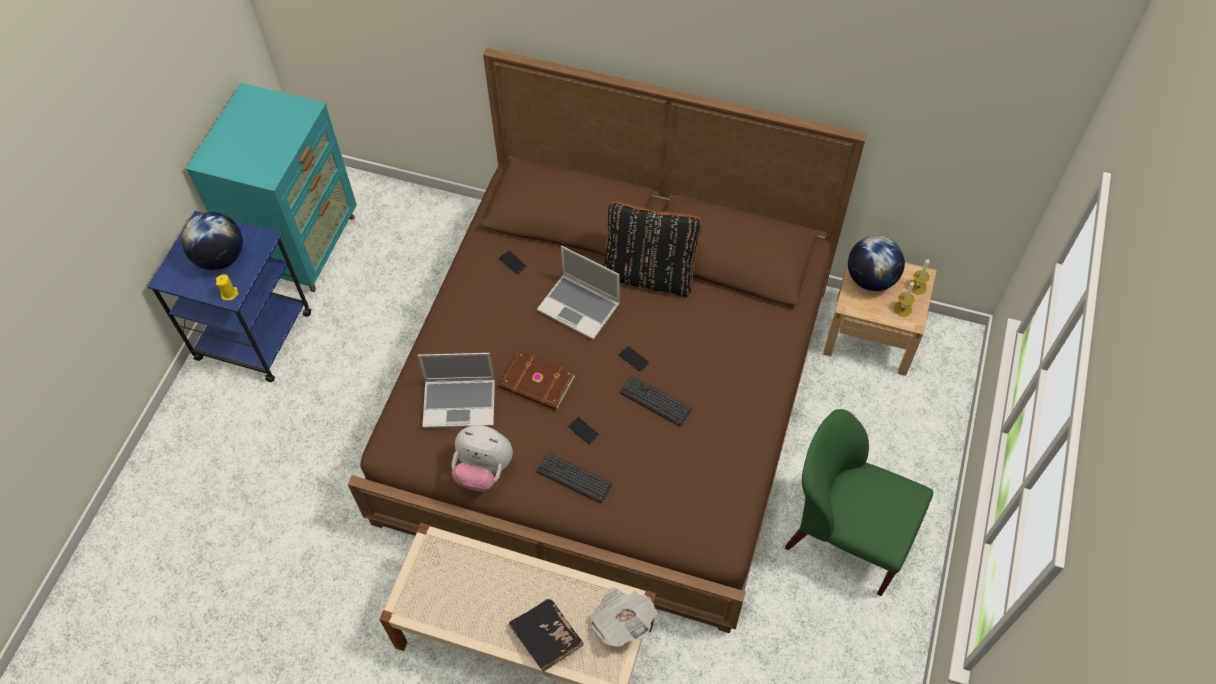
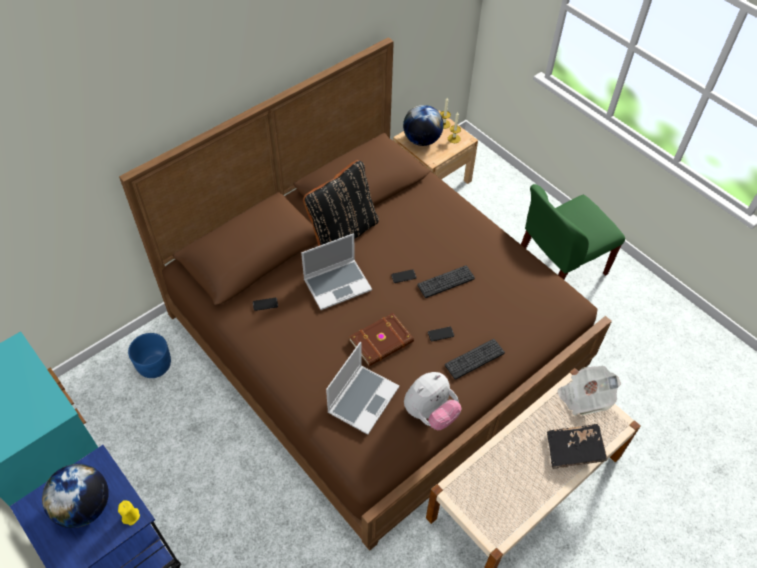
camera: 60 degrees left, 5 degrees down
none -> blue planter [128,333,171,378]

